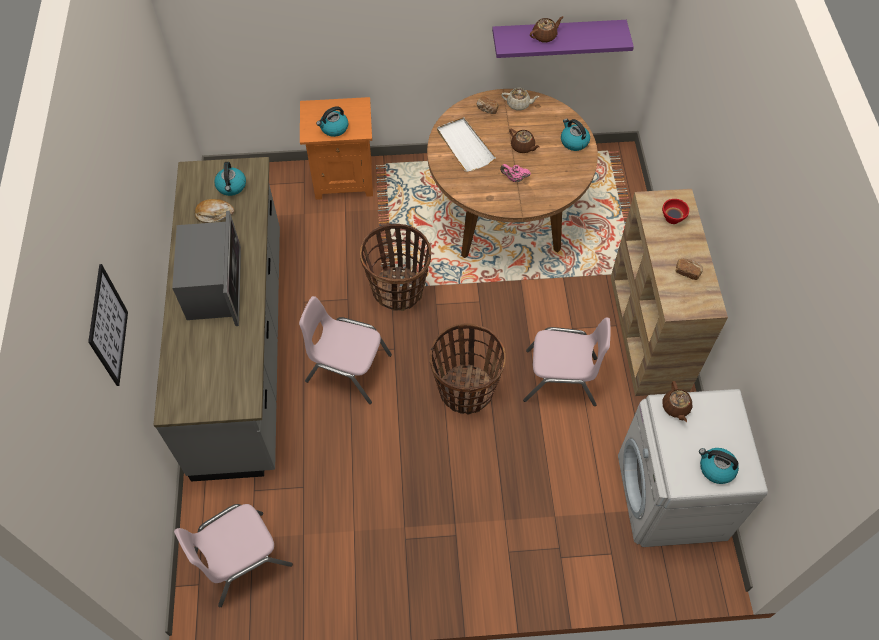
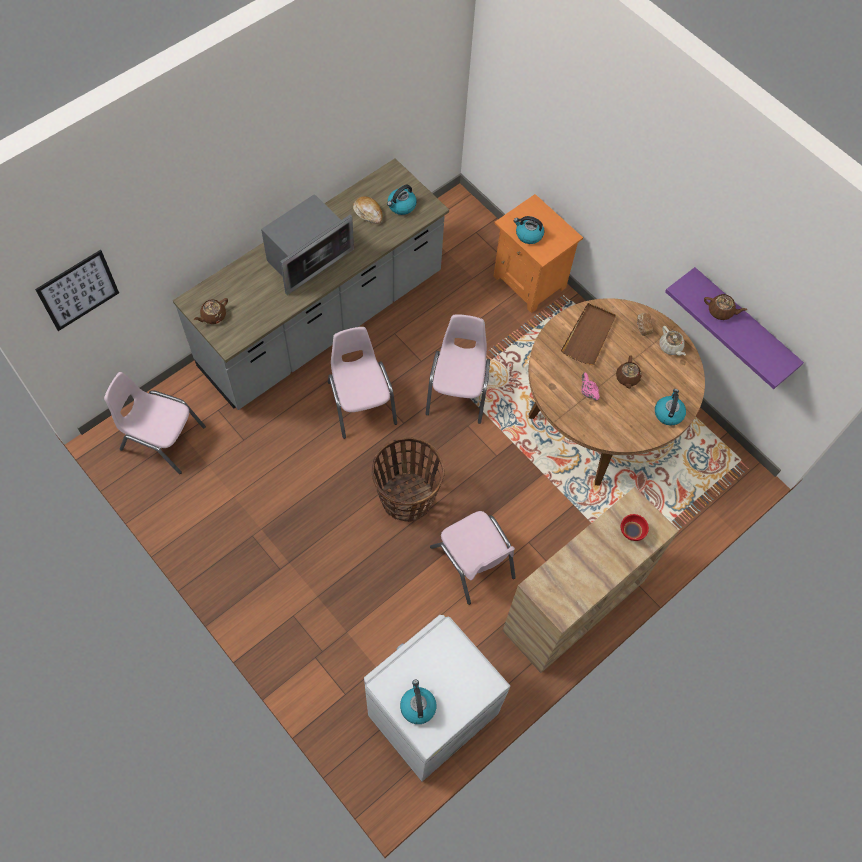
camera: 50 degrees right, 5 degrees up
picture [88,264,128,386] -> picture moved to [35,250,119,331]
basket [360,223,431,311] -> pink chair [426,314,490,424]
white tray [437,117,496,172] -> brown tray [561,303,616,365]
brown teapot [662,381,693,422] -> brown teapot moved to [194,298,228,324]
bread [676,258,703,280] -> none

